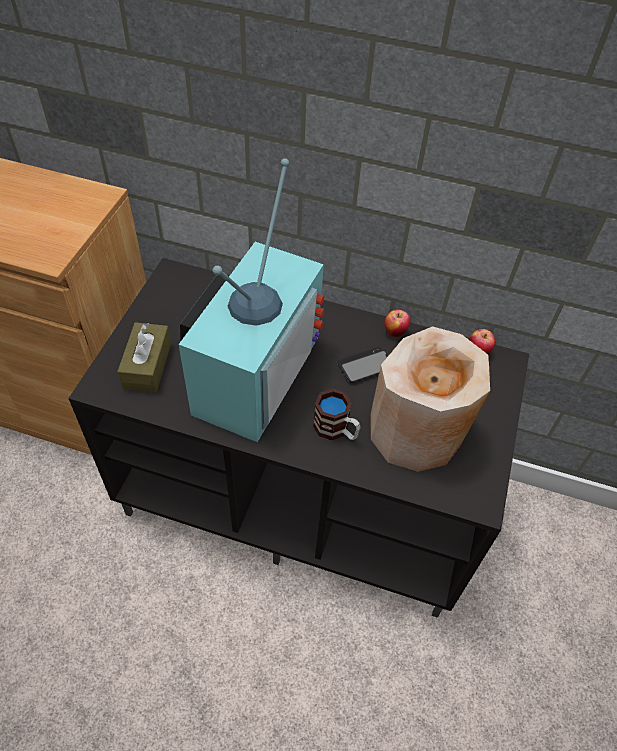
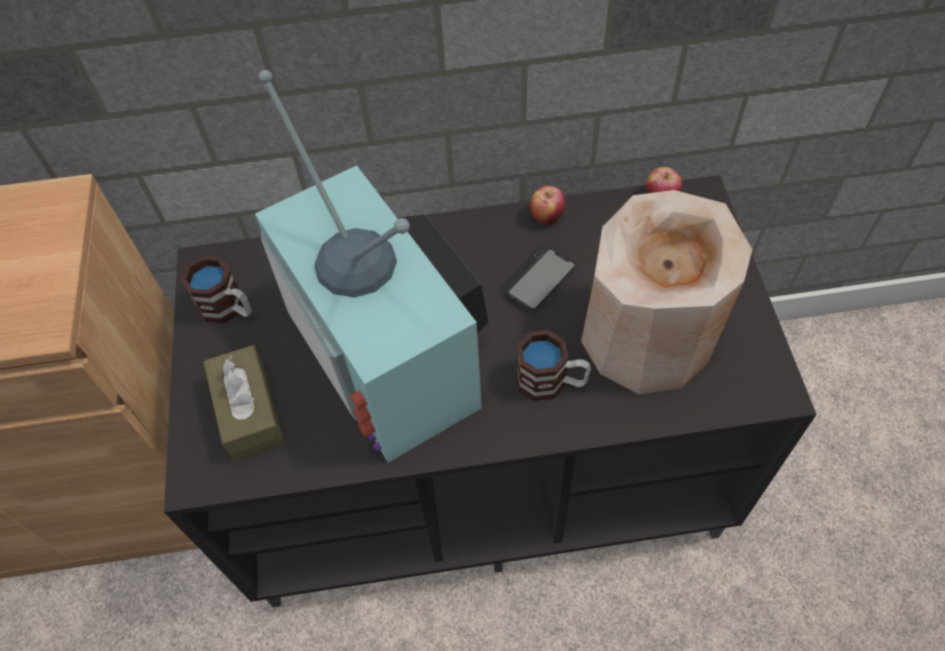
camera: 20 degrees left, 5 degrees up
television [178,158,324,443] -> television turned 150 degrees clockwise [255,70,488,463]
none -> mug [181,256,252,324]

